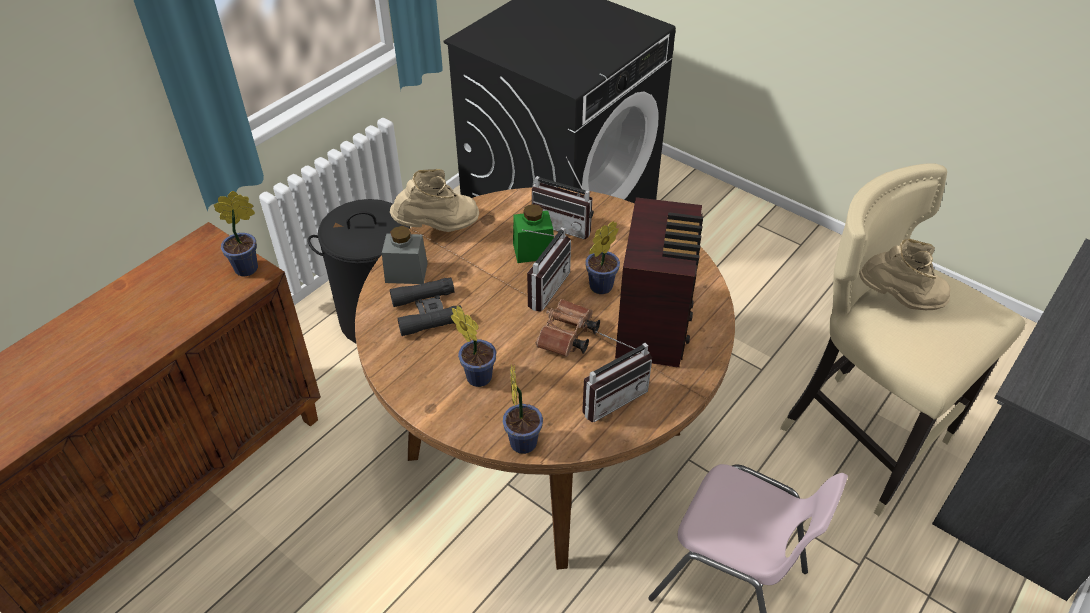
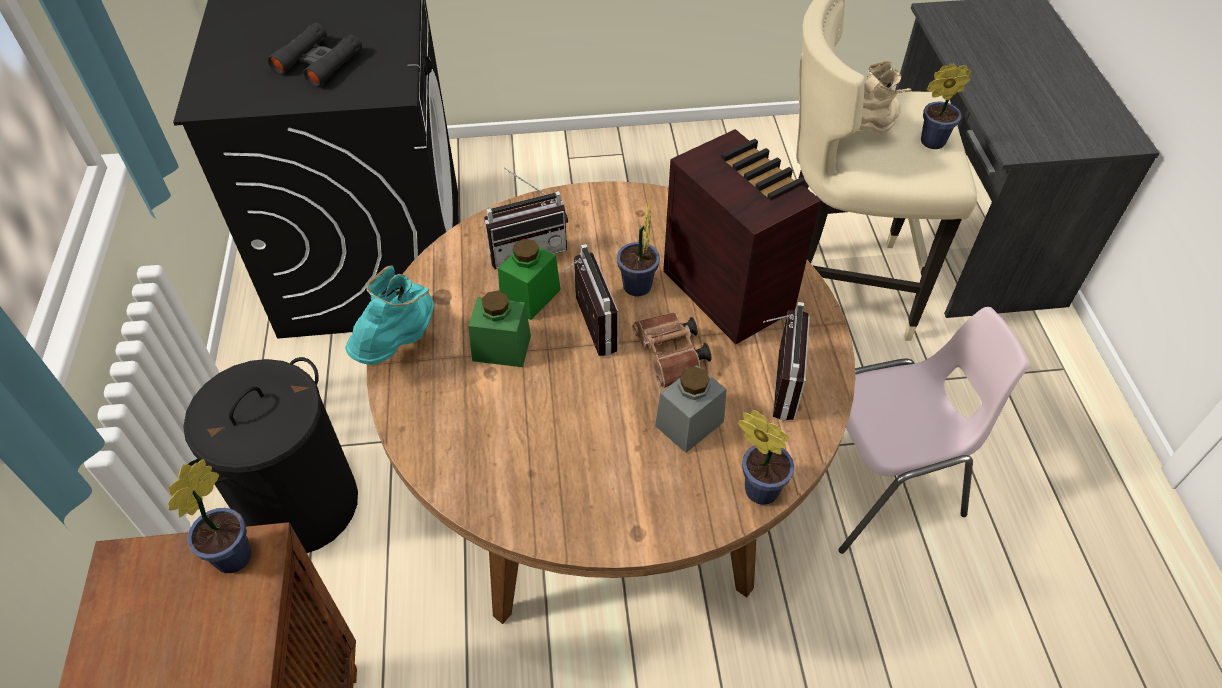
camera: 45 degrees left, 5 degrees up
grey jar [382,226,428,284] -> grey jar moved to [655,365,727,453]
beige boot [390,169,479,232] -> turquoise boot [345,265,434,365]
black binoculars [390,277,462,336] -> black binoculars moved to [268,23,362,87]
potted plant [451,305,496,387] -> potted plant moved to [921,63,971,149]
none -> green jar [468,291,531,367]

